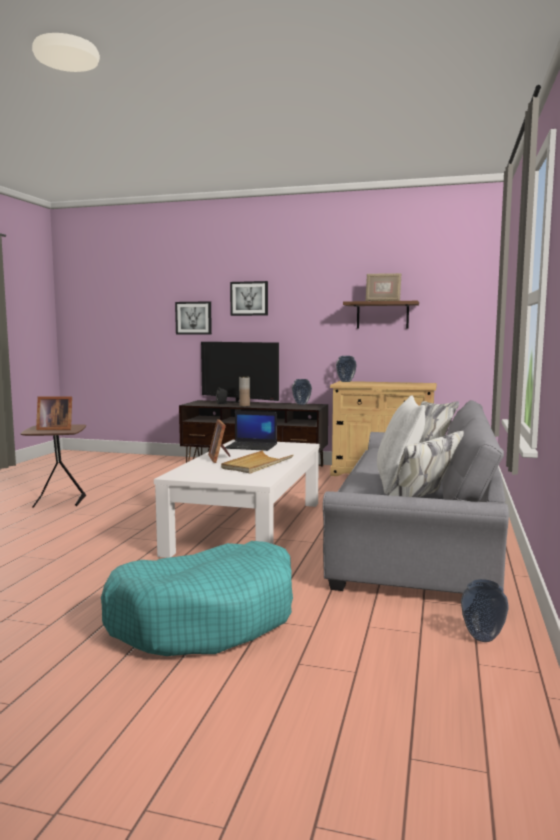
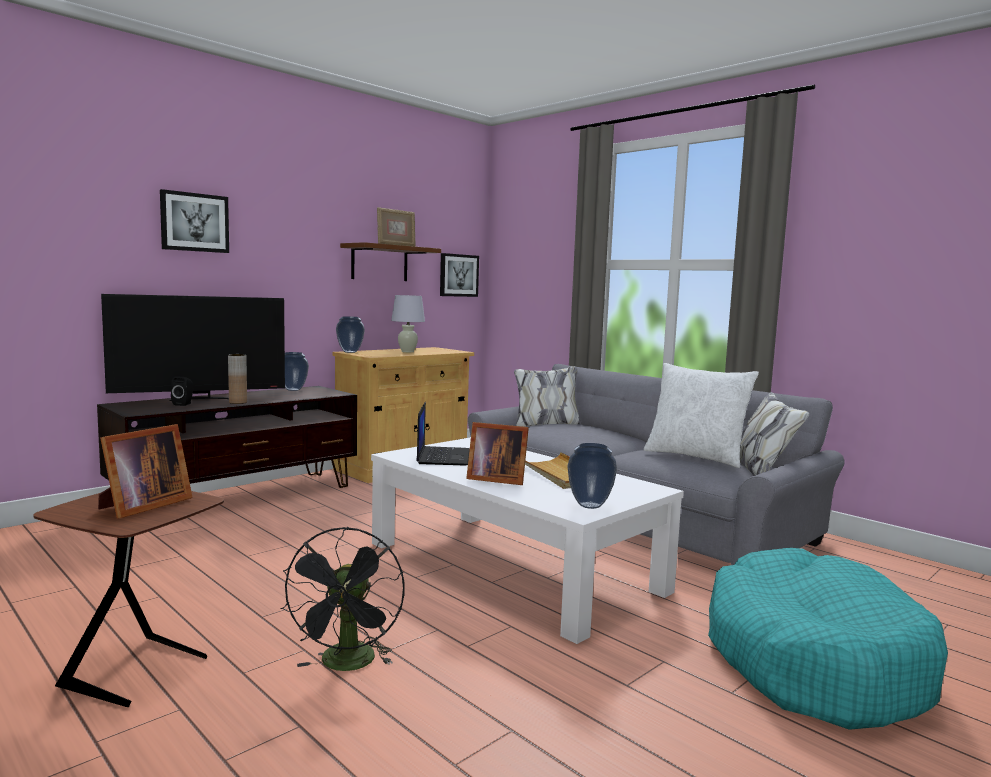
camera: 60 degrees left, 0 degrees up
picture [175,301,212,335] -> picture moved to [440,253,479,297]
laptop [225,411,277,451] -> laptop turned 45 degrees counterclockwise [416,402,470,466]
vase [461,579,509,642] -> vase moved to [567,443,617,509]
none -> black fan [281,527,405,671]
none -> white table lamp [391,295,425,352]

